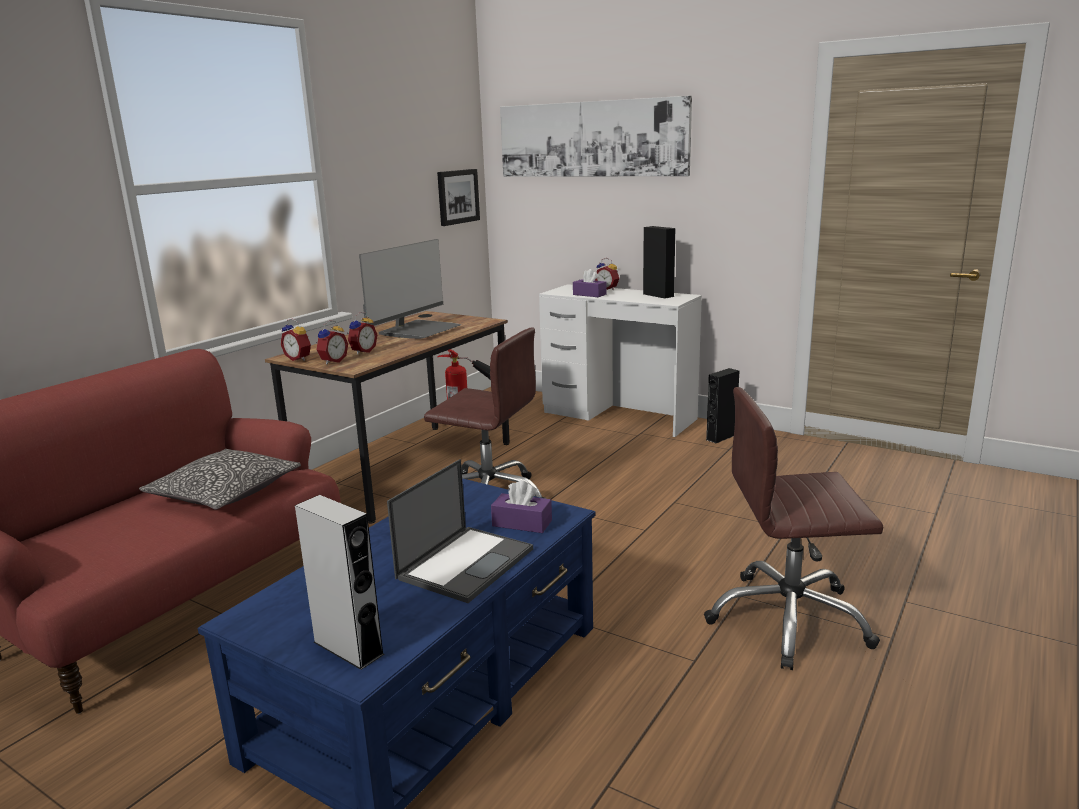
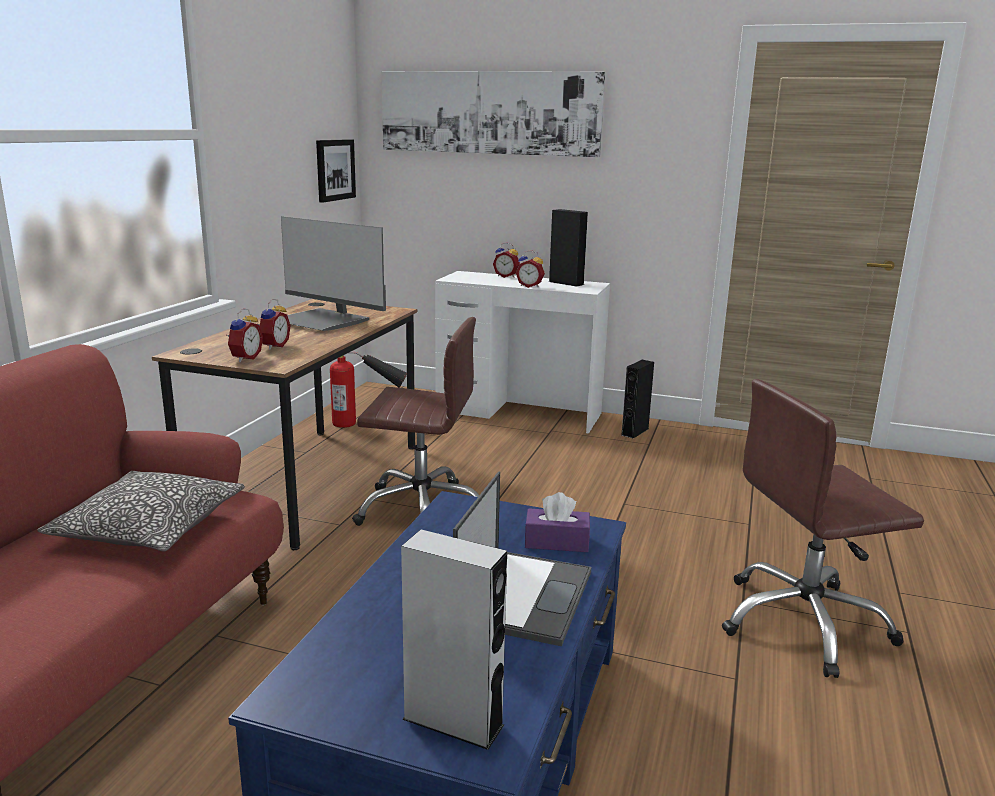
camera: 15 degrees left, 0 degrees up
alarm clock [281,319,311,361] -> alarm clock moved to [516,250,545,288]
monitor [359,239,461,339] -> monitor turned 105 degrees clockwise [281,216,386,331]
purple tissue box [573,269,606,297] -> none

